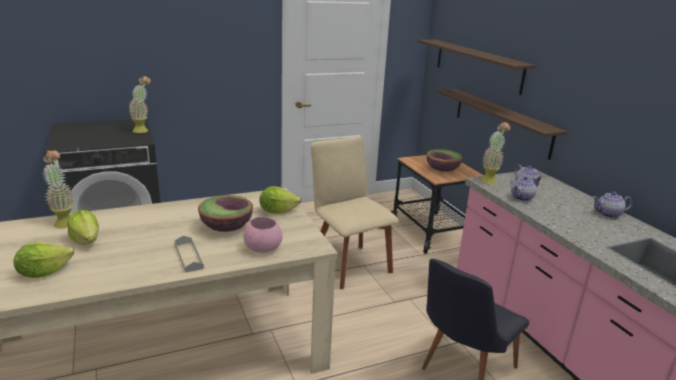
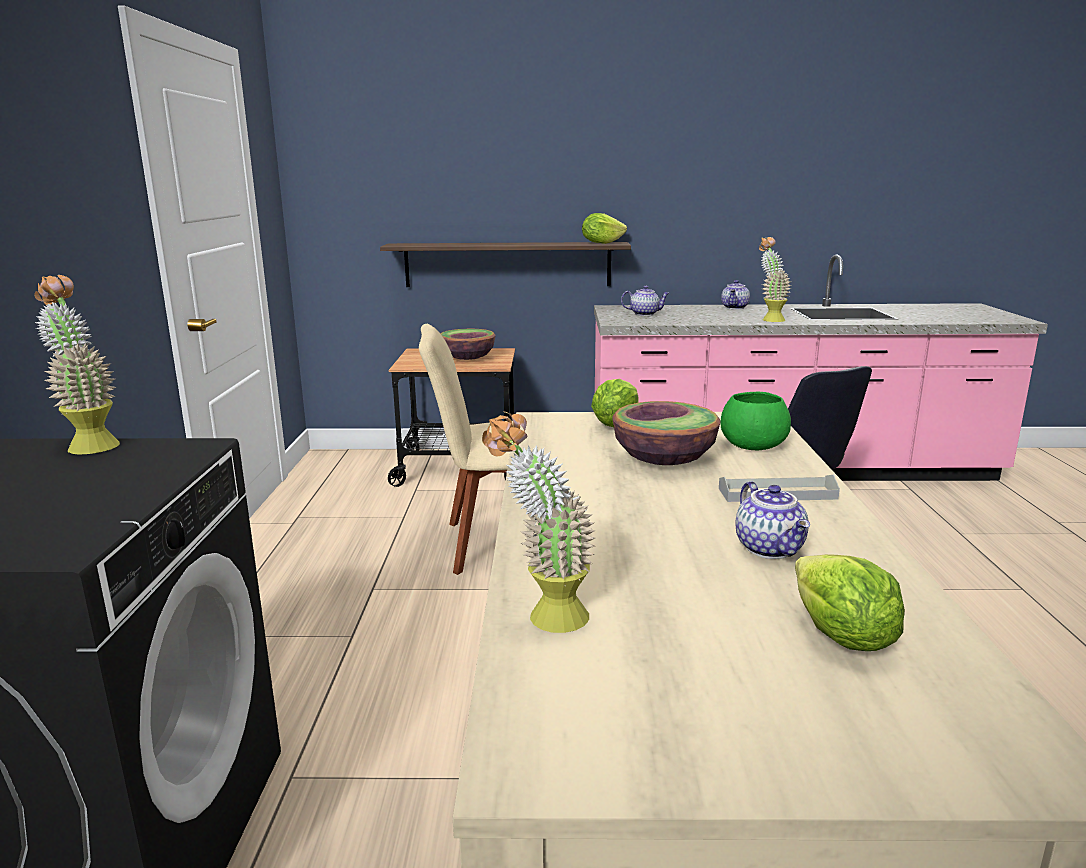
camera: 65 degrees left, 5 degrees down
lettuce [67,210,99,245] -> lettuce moved to [582,213,627,244]
pink bowl [244,216,282,253] -> green bowl [721,392,791,450]
shelf [417,40,536,95] -> none
potted plant [481,122,510,184] -> potted plant moved to [759,237,791,322]
teapot [511,176,536,201] -> teapot moved to [736,481,810,559]

